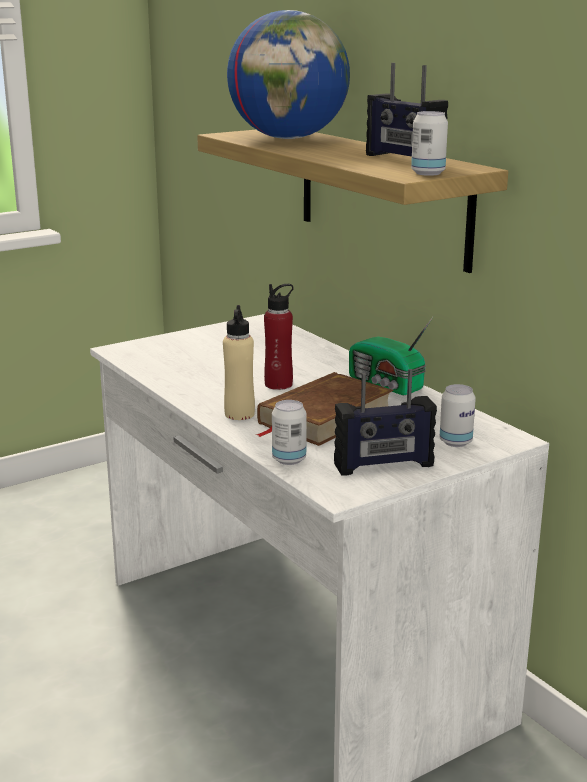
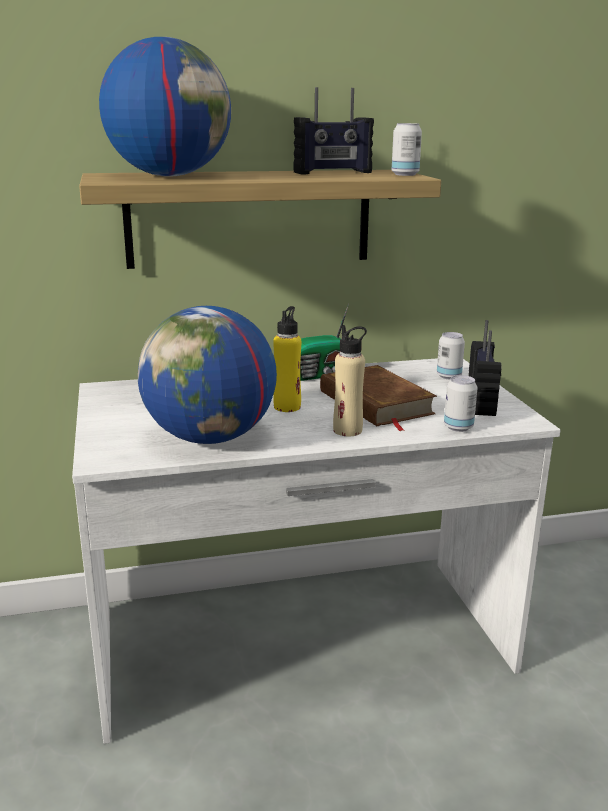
camera: 70 degrees left, 0 degrees up
red bottle [264,284,294,390] -> yellow bottle [273,306,301,412]
none -> globe [138,306,277,444]

